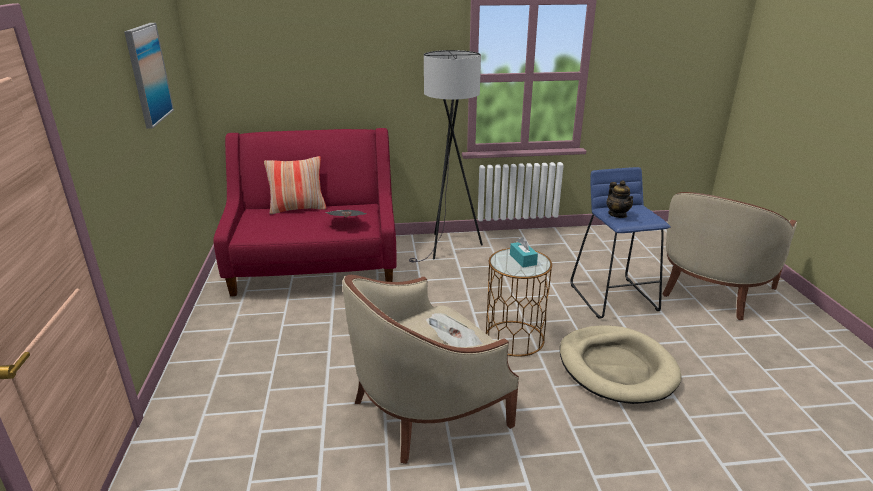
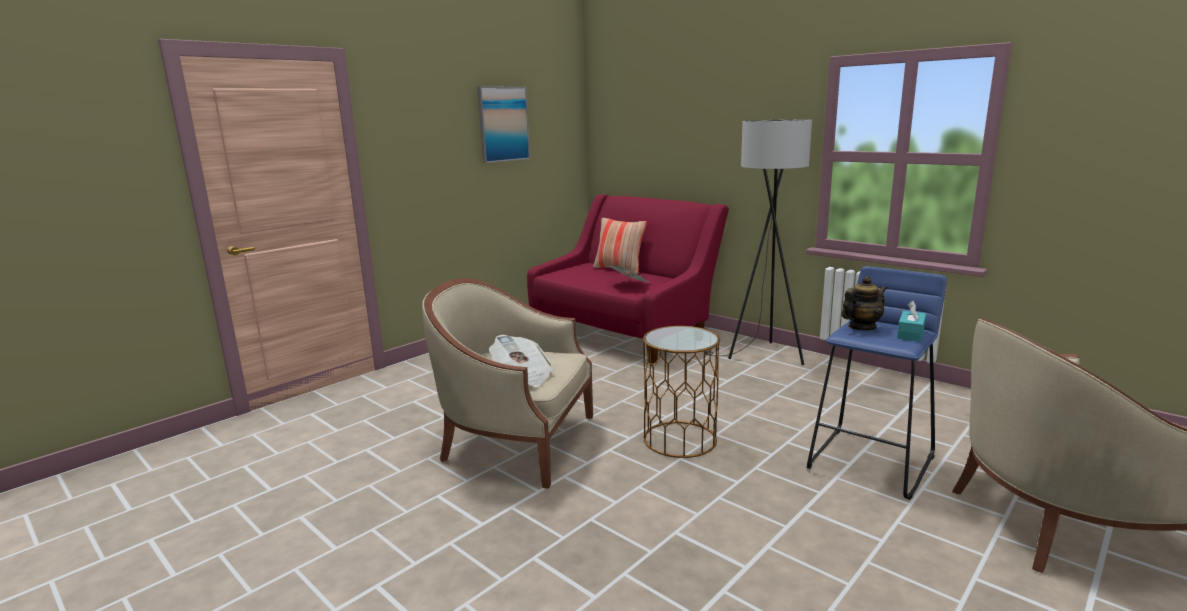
camera: 50 degrees right, 10 degrees down
turquoise tissue box [510,237,538,267] -> turquoise tissue box moved to [897,301,926,342]
beige dog bed [560,325,682,404] -> none
teapot [607,180,633,218] -> teapot turned 150 degrees counterclockwise [841,276,887,330]

